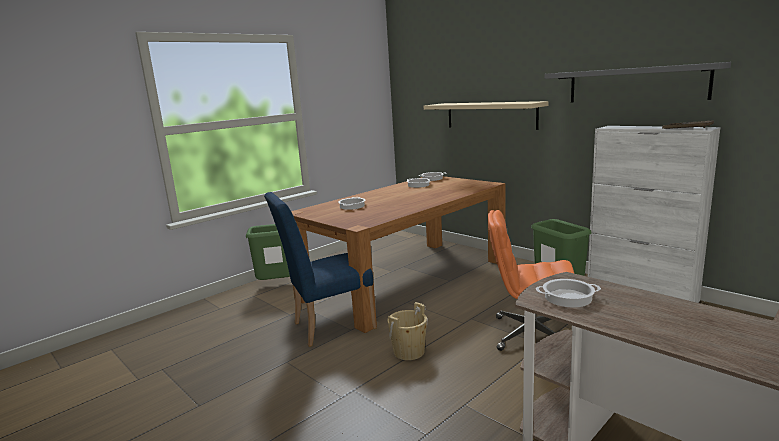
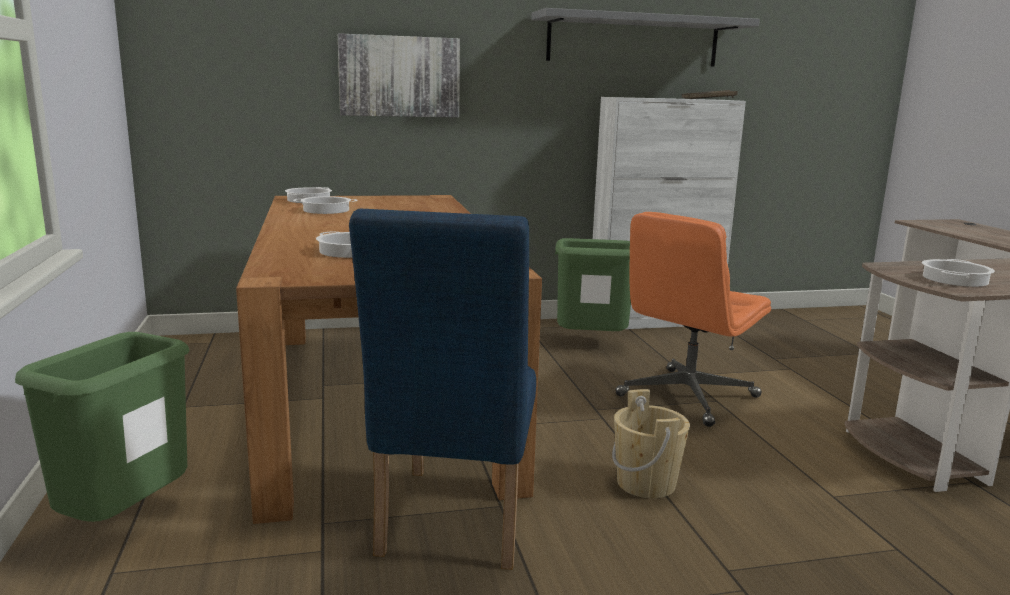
camera: 60 degrees left, 0 degrees up
beige shelf [424,101,549,130] -> picture [338,33,460,118]

